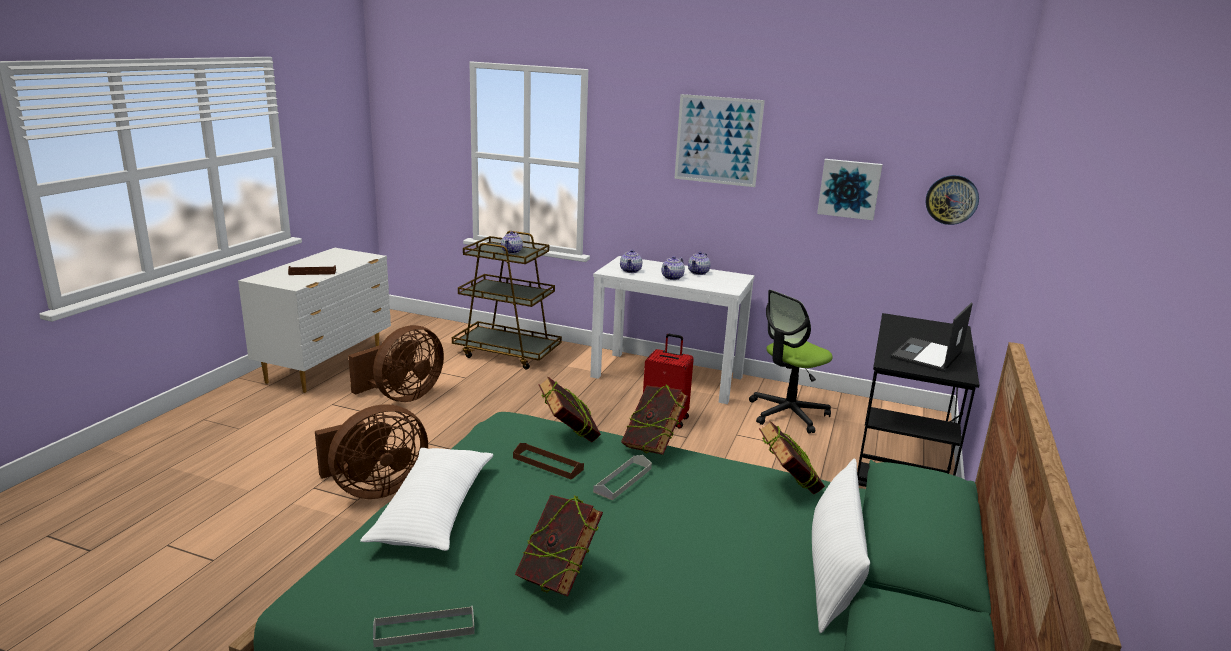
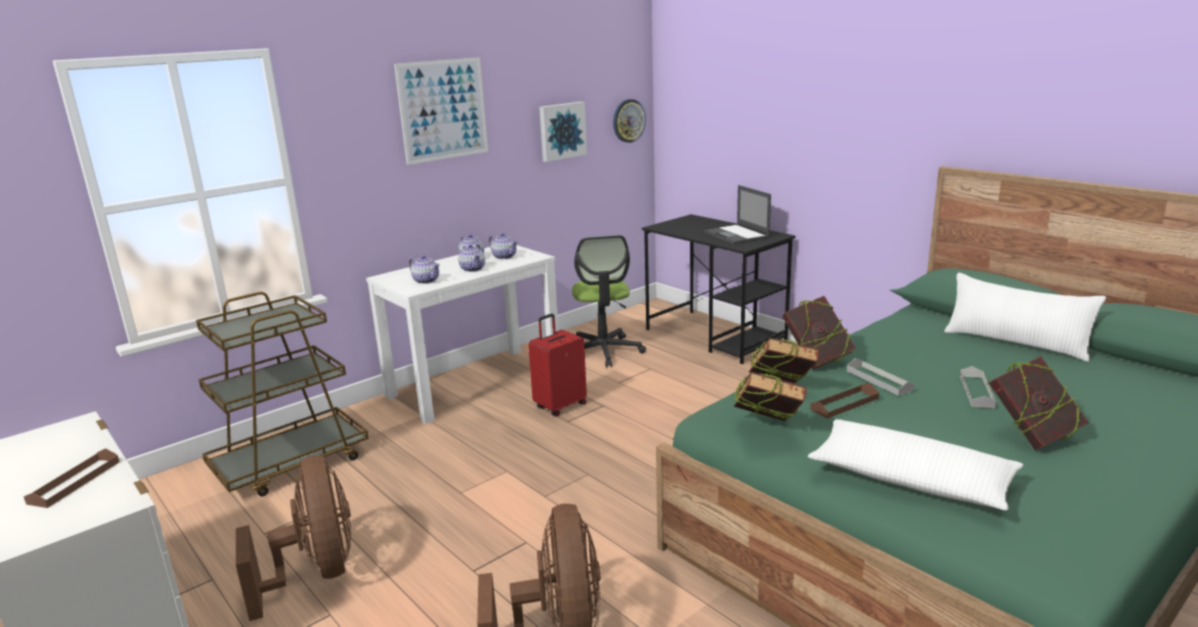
camera: 60 degrees left, 0 degrees up
grey tray [373,606,475,647] -> grey tray moved to [960,366,997,408]
teapot [501,231,523,254] -> teapot moved to [488,233,518,259]
book [759,421,825,494] -> book moved to [734,372,807,421]

